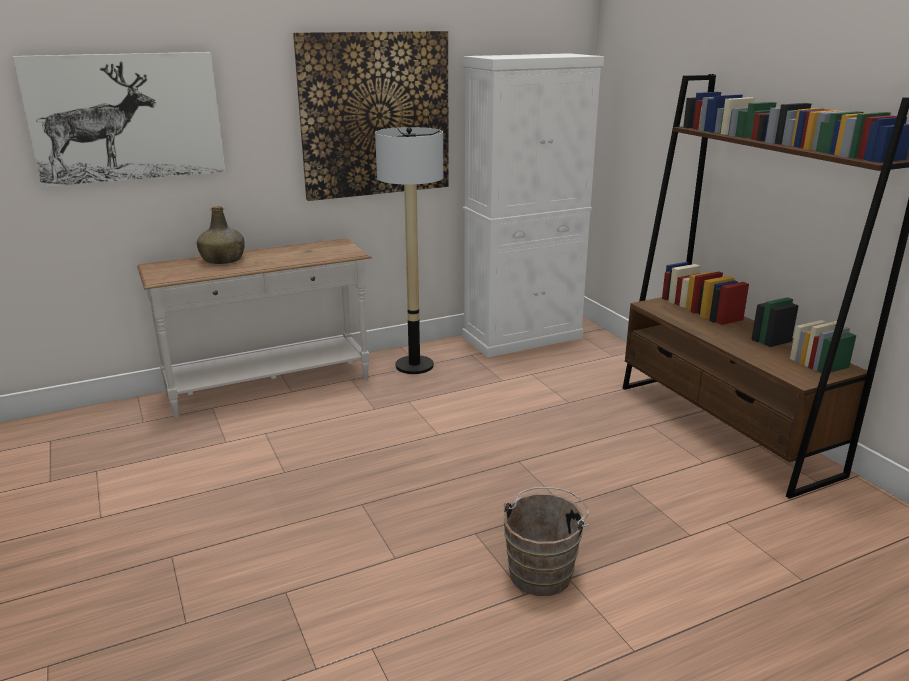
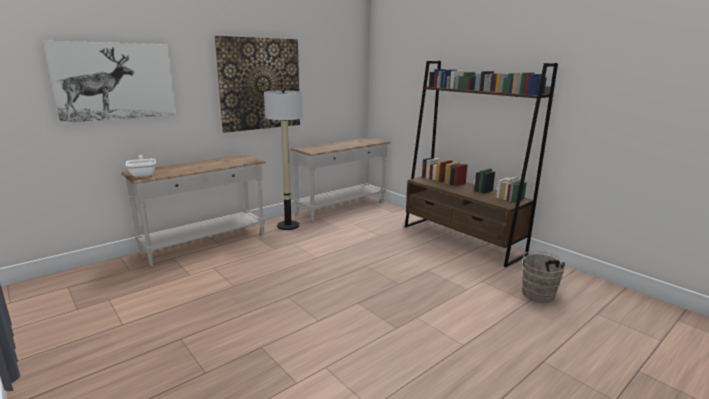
camera: 15 degrees left, 5 degrees down
green bottle [197,206,245,264] -> none
white cabinet [462,53,604,358] -> white console table [291,137,391,222]
brown bucket [503,487,590,596] -> brown bucket moved to [521,251,567,303]
none -> frying pan [126,155,156,177]

